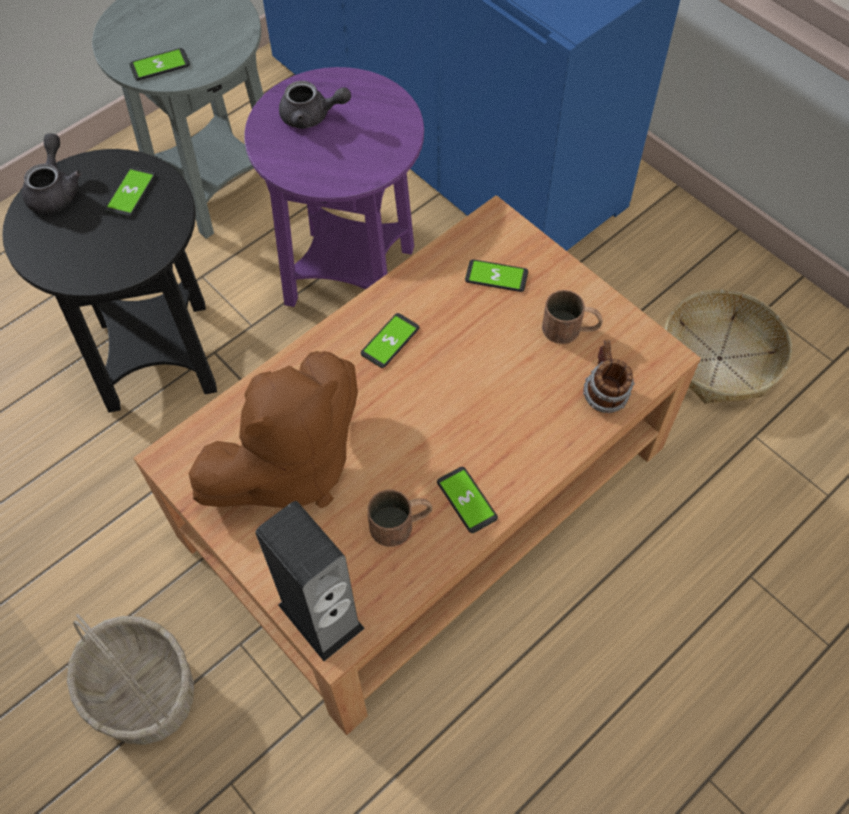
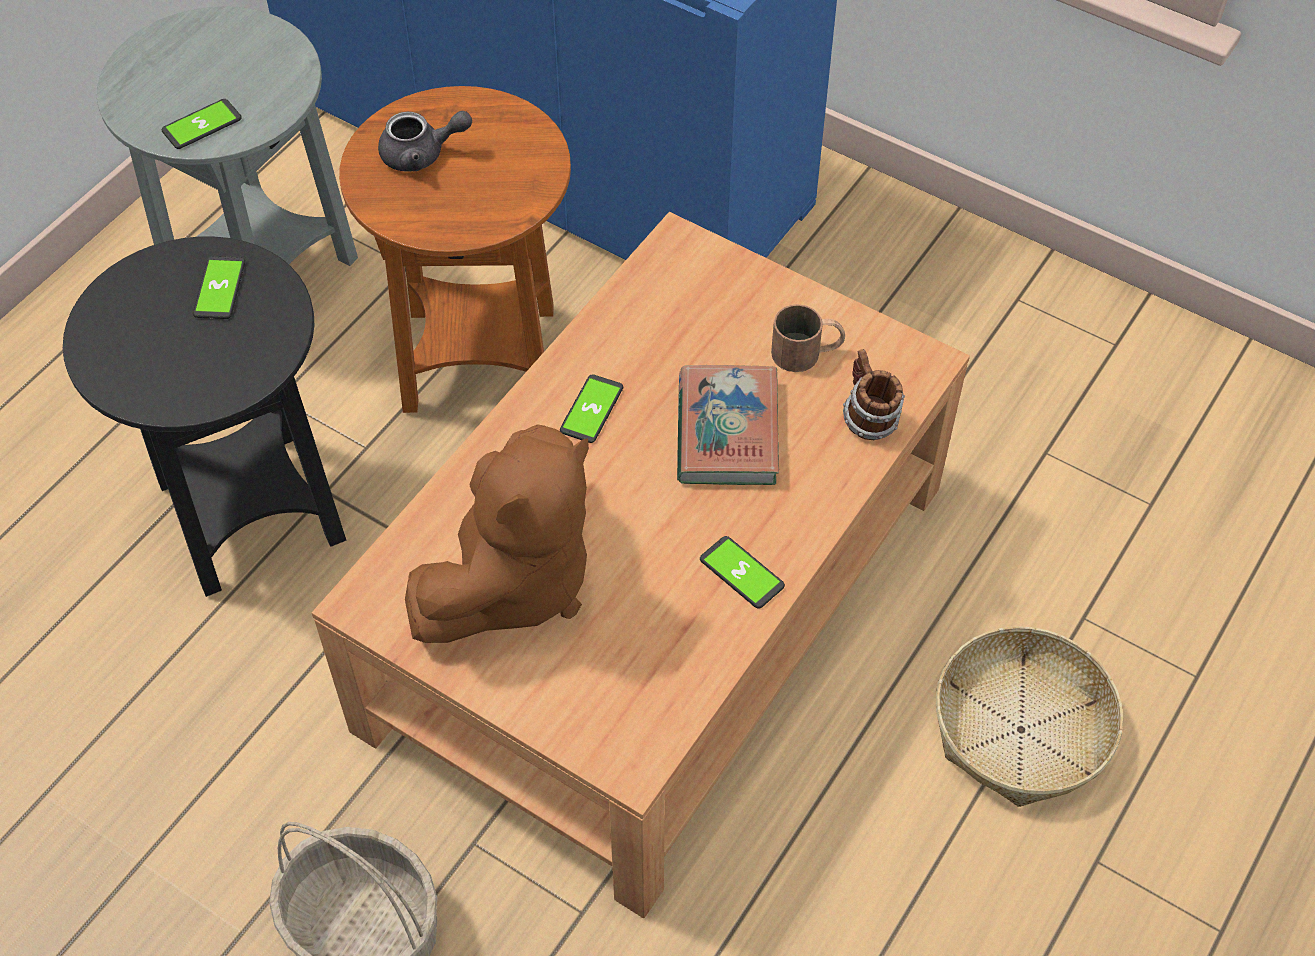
camera: 15 degrees left, 5 degrees down
grey teapot [22,133,81,214] -> none
purple side table [244,67,424,307] -> brown side table [339,86,571,413]
speaker [255,501,365,661] -> none
brown mug [367,490,432,547] -> none
phone [465,259,528,292] -> none
basket [664,289,792,404] -> basket moved to [936,626,1123,807]
none -> book [677,365,779,485]

